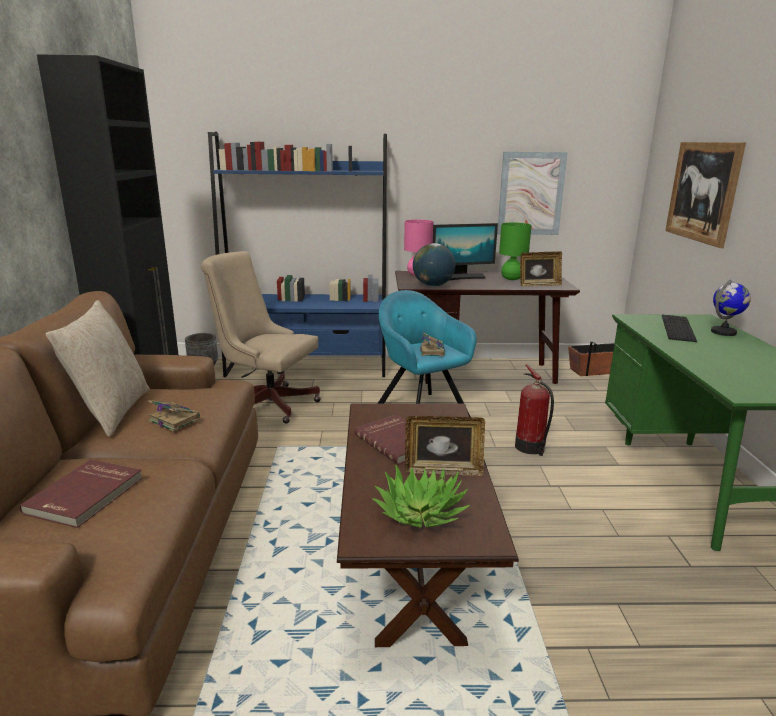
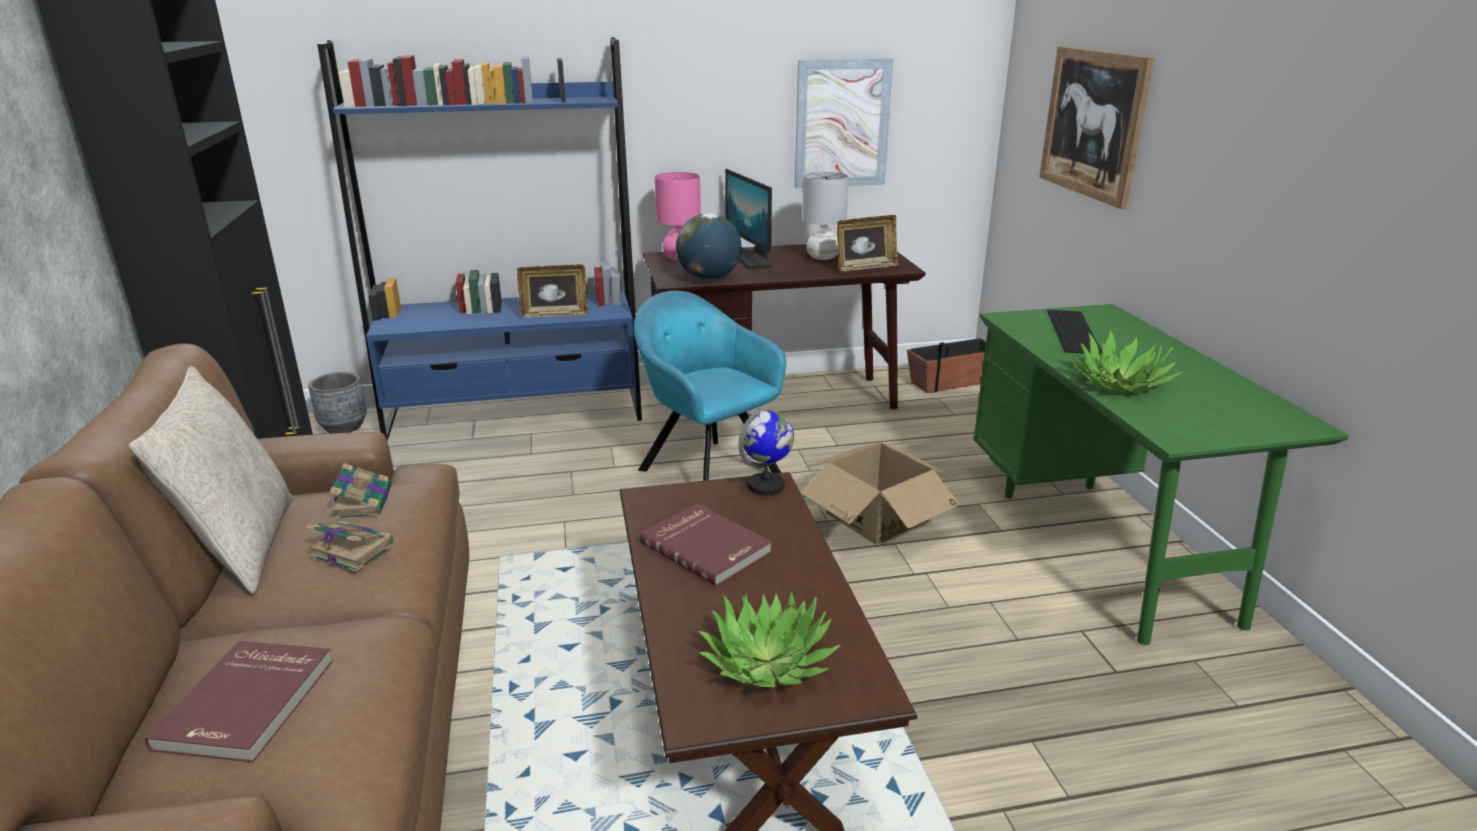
camera: 10 degrees left, 5 degrees up
beige office chair [201,251,321,423] -> none
picture frame [405,416,485,476] -> picture frame moved to [517,265,588,318]
book [420,332,445,356] -> book moved to [329,464,392,519]
monitor [433,223,498,280] -> monitor turned 90 degrees clockwise [725,169,772,269]
green table lamp [499,223,532,280] -> grey table lamp [802,171,849,260]
fire extinguisher [515,364,554,456] -> cardboard box [800,442,960,545]
globe [711,280,751,336] -> globe moved to [738,409,794,496]
none -> potted plant [1069,330,1181,393]

